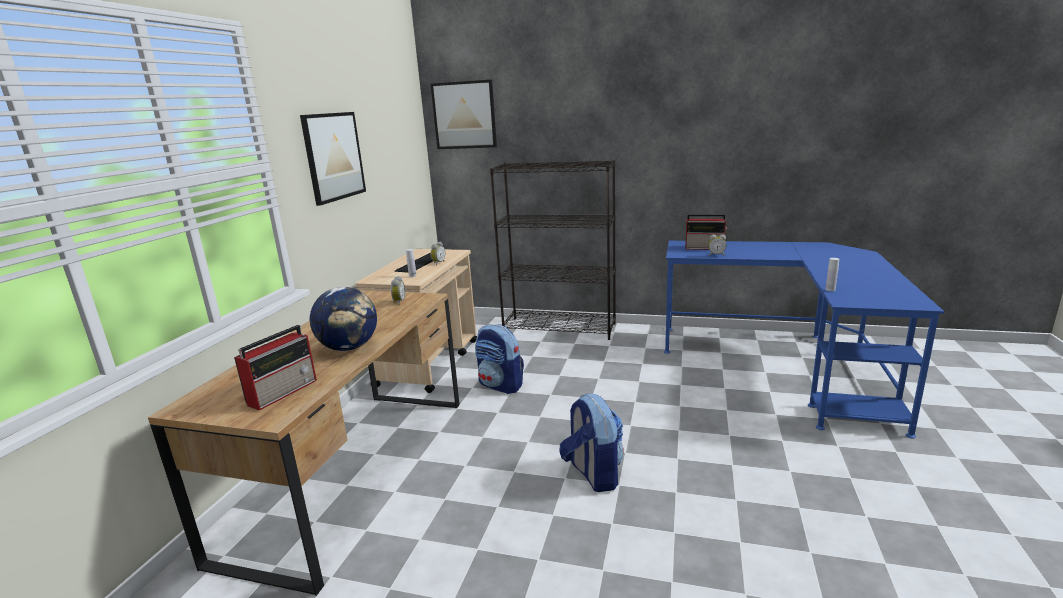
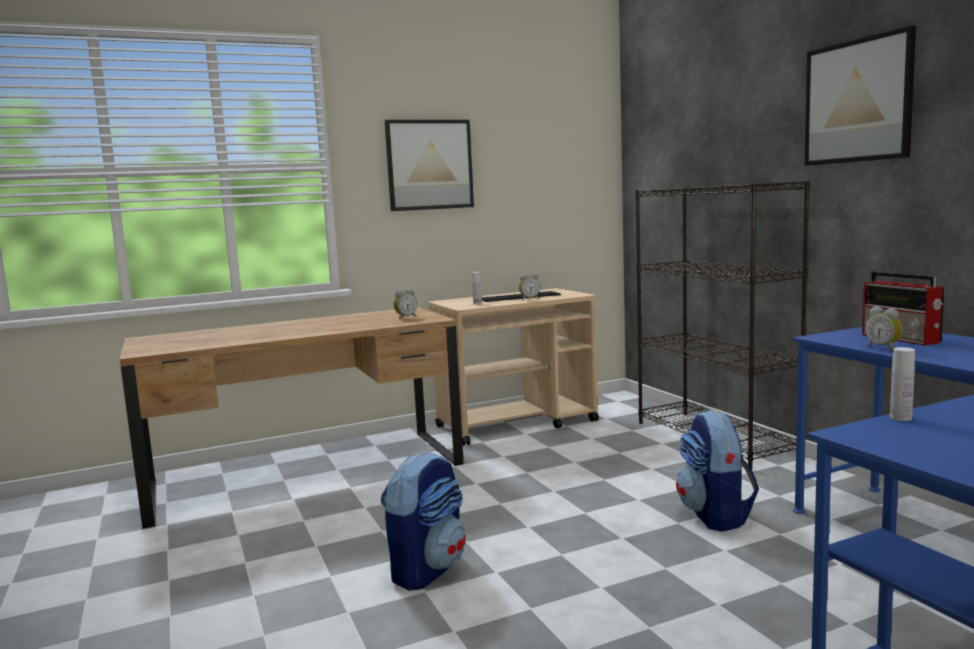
camera: 50 degrees right, 10 degrees down
radio [234,325,317,411] -> none
globe [310,287,377,351] -> none
picture [431,80,497,149] -> picture moved to [805,26,916,166]
backpack [475,324,524,394] -> backpack moved to [676,410,759,532]

